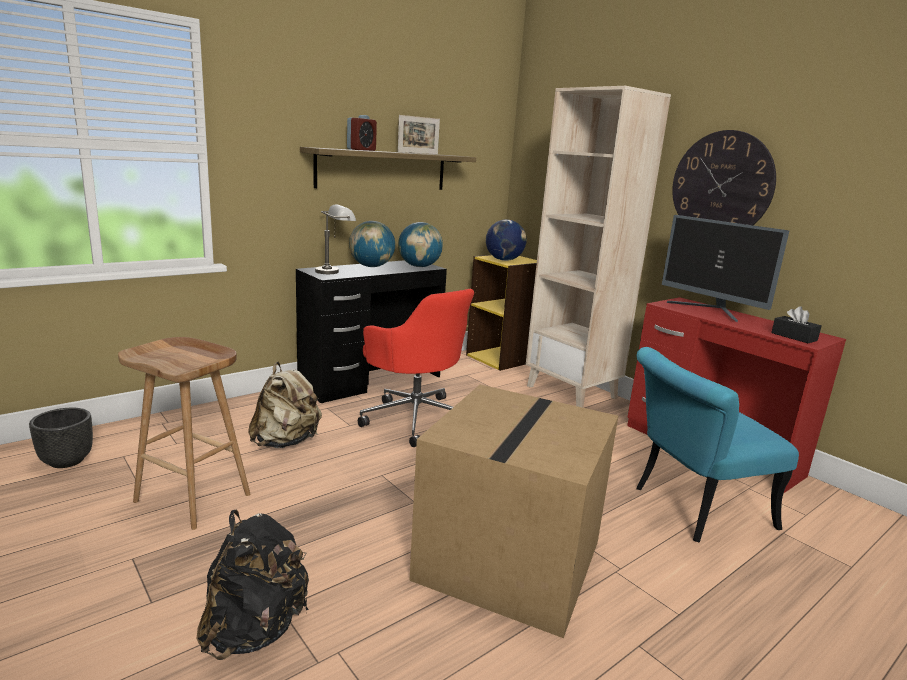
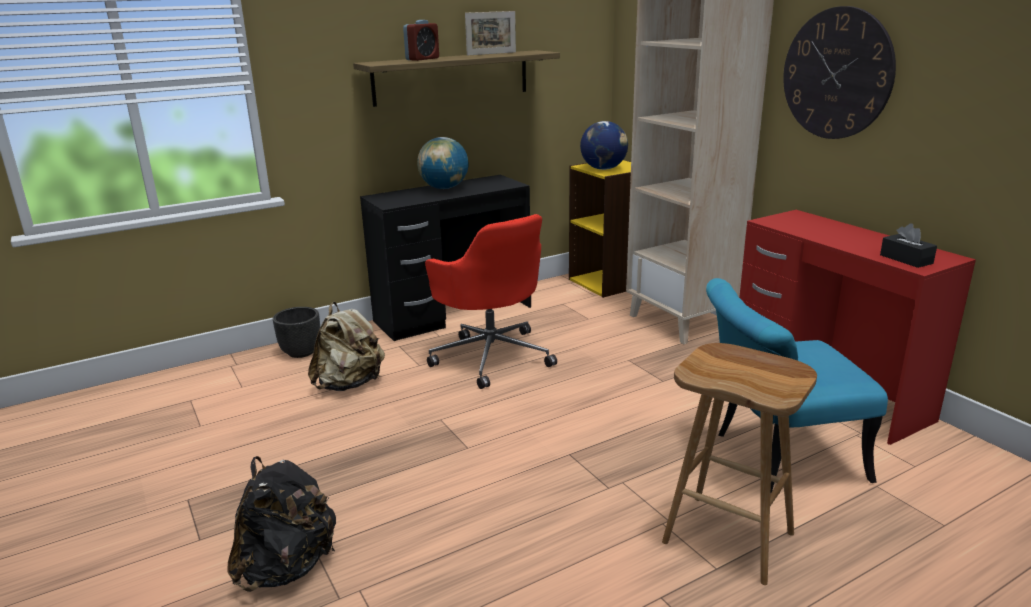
camera: 10 degrees right, 5 degrees up
black planter [29,408,93,468] -> black planter moved to [273,307,320,358]
brown stool [118,337,250,530] -> brown stool moved to [662,343,817,585]
grey table lamp [315,205,356,274] -> none
globe [398,222,443,267] -> none
cardboard box [409,385,618,638] -> none
monitor [662,215,789,322] -> none

